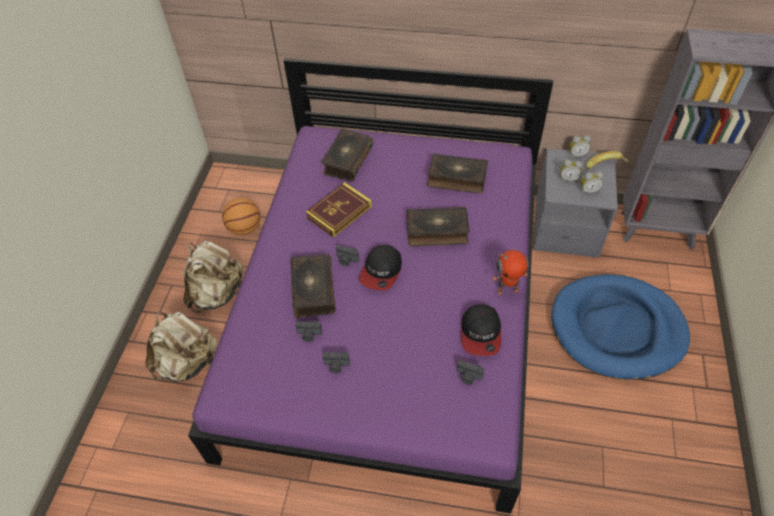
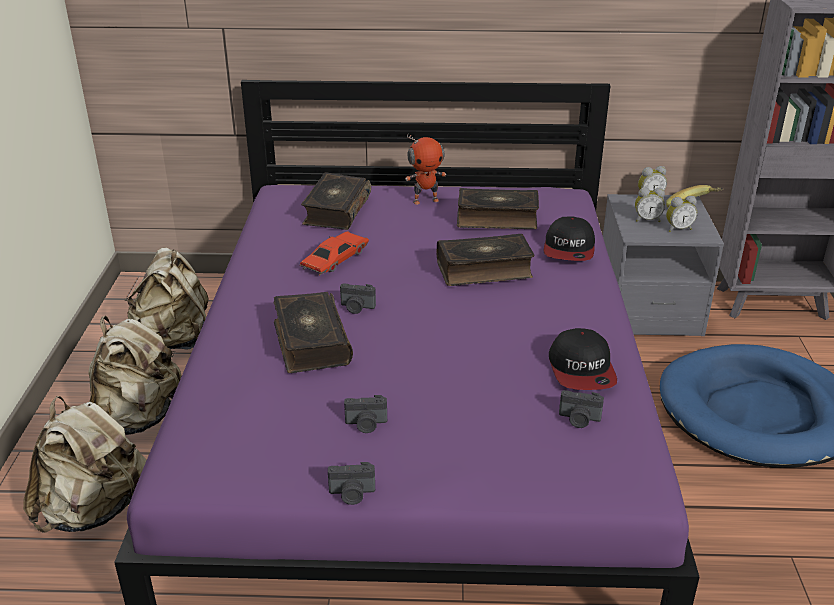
camera: 10 degrees left, 20 degrees down
basketball [222,198,261,235] -> beige backpack [125,248,208,349]
camera [295,320,322,342] -> camera moved to [328,462,375,505]
book [306,182,372,238] -> red toy car [300,231,369,276]
cap [359,245,402,291] -> cap moved to [544,217,595,261]
toy robot [492,250,529,295] -> toy robot moved to [405,134,446,205]

